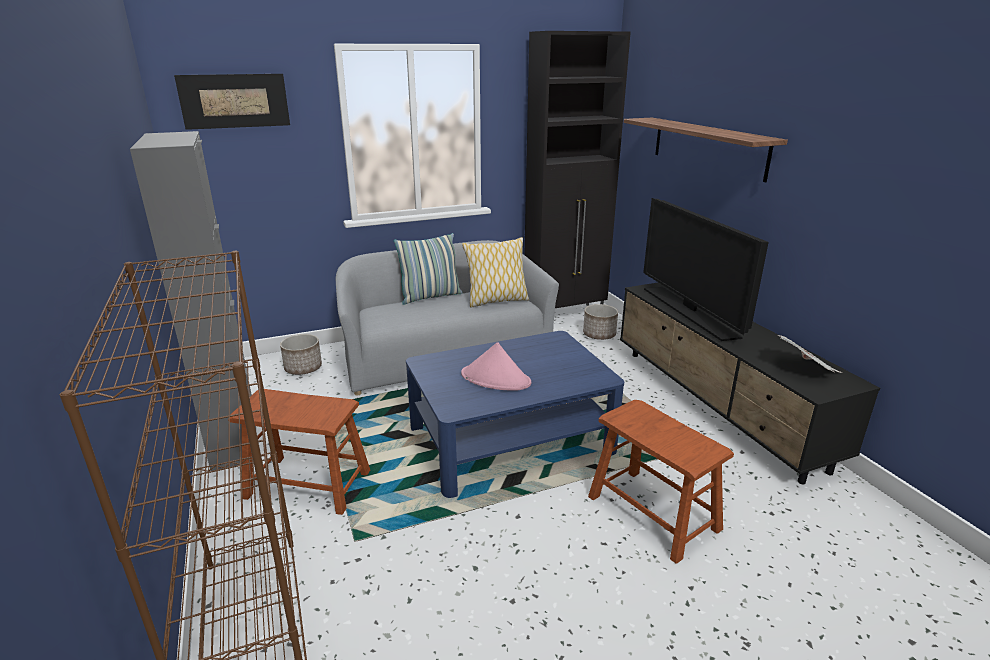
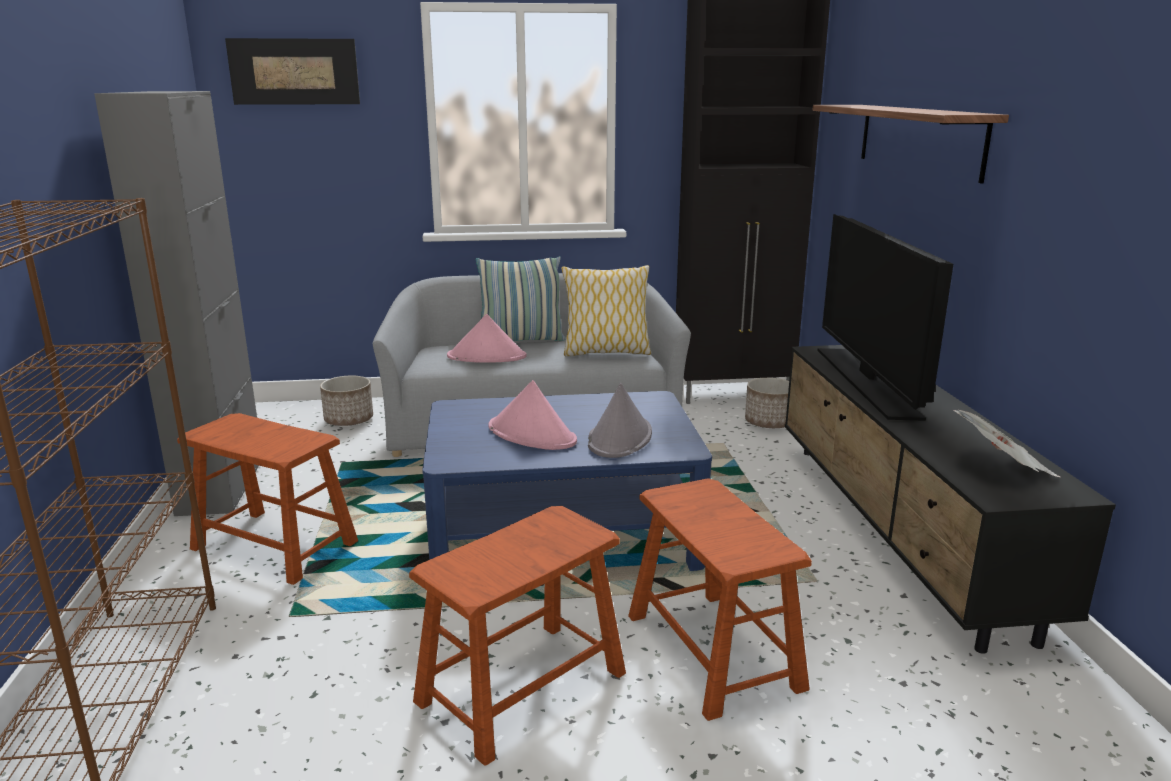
camera: 15 degrees right, 5 degrees down
none -> brown stool [409,506,626,766]
none -> pink hat [447,314,527,363]
none -> grey hat [588,383,652,458]

